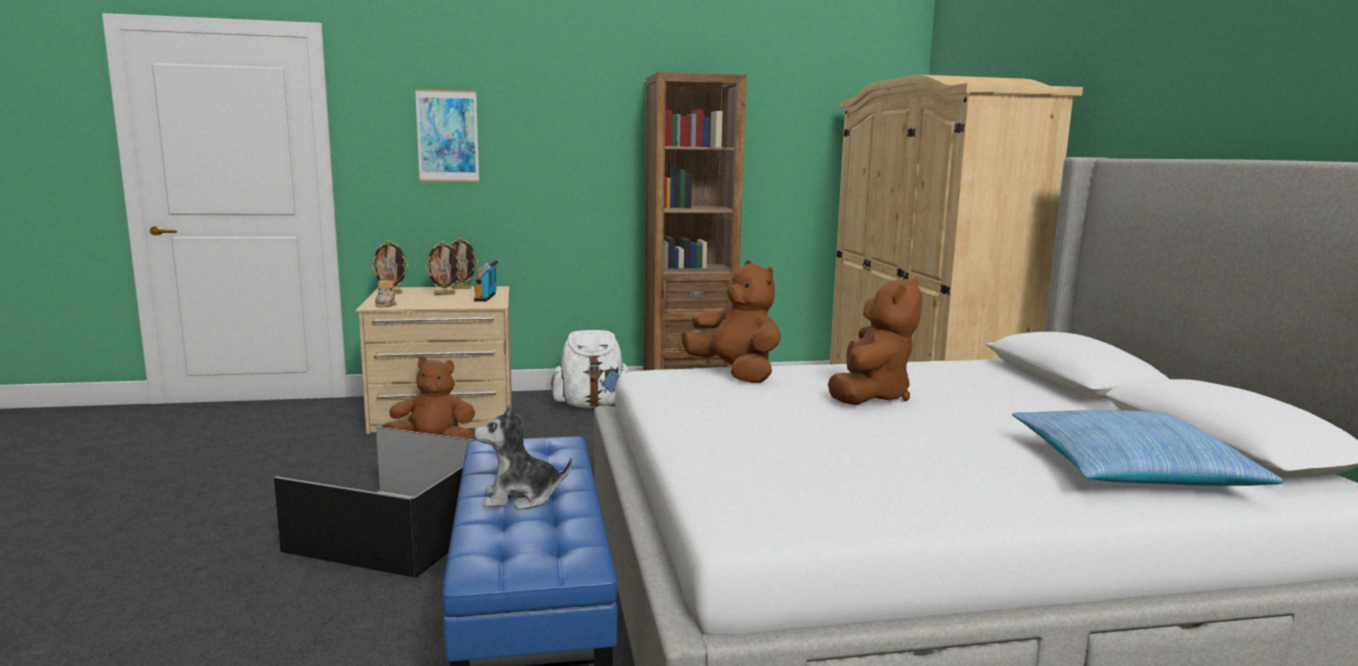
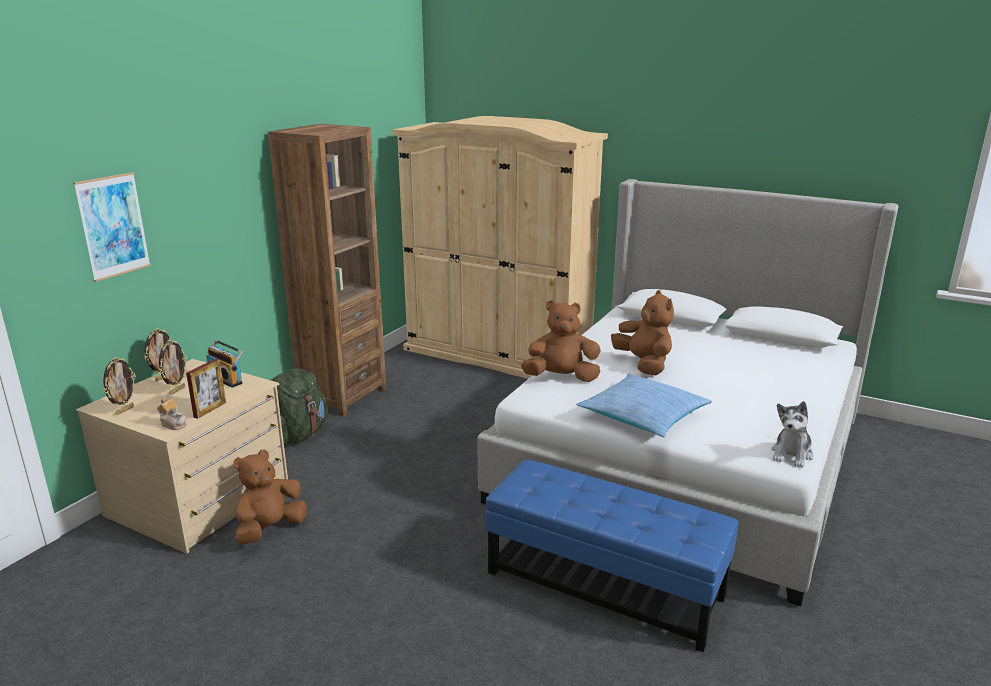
camera: 50 degrees left, 10 degrees up
black storage box [274,427,477,577] -> none
plush toy [474,405,572,510] -> plush toy moved to [771,401,813,468]
white backpack [551,330,629,408] -> green backpack [271,368,328,444]
pillow [1012,410,1283,486] -> pillow moved to [576,373,712,437]
none -> picture frame [186,359,226,419]

